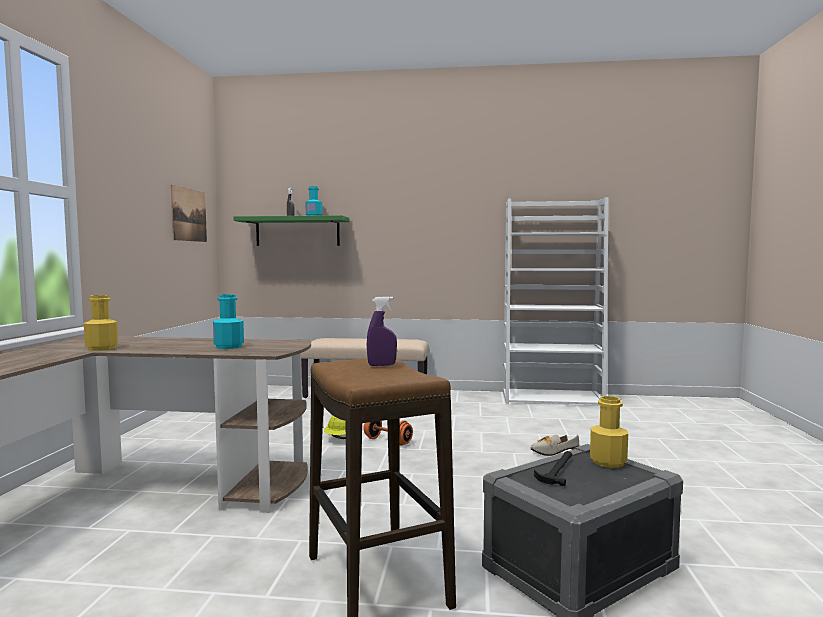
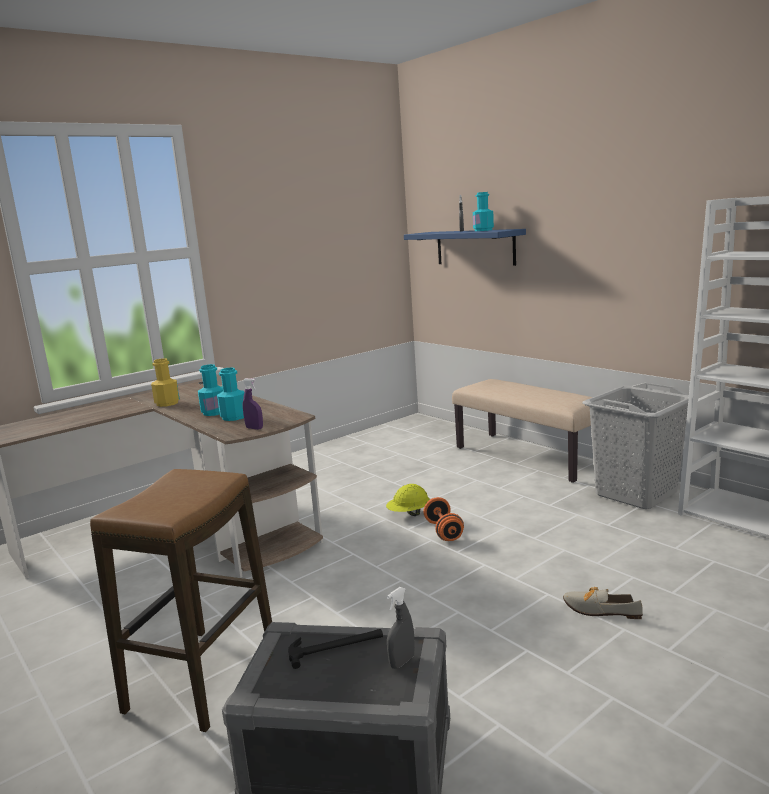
camera: 45 degrees right, 10 degrees up
picture [171,185,207,242] -> none
green shelf [233,215,350,246] -> blue shelf [404,229,526,266]
purple spray bottle [367,296,397,366] -> purple spray bottle moved to [243,378,263,430]
yellow bottle [590,396,628,468] -> grey spray bottle [387,587,415,669]
none -> turquoise bottle [198,364,223,416]
none -> grey laundry basket [582,383,689,509]

